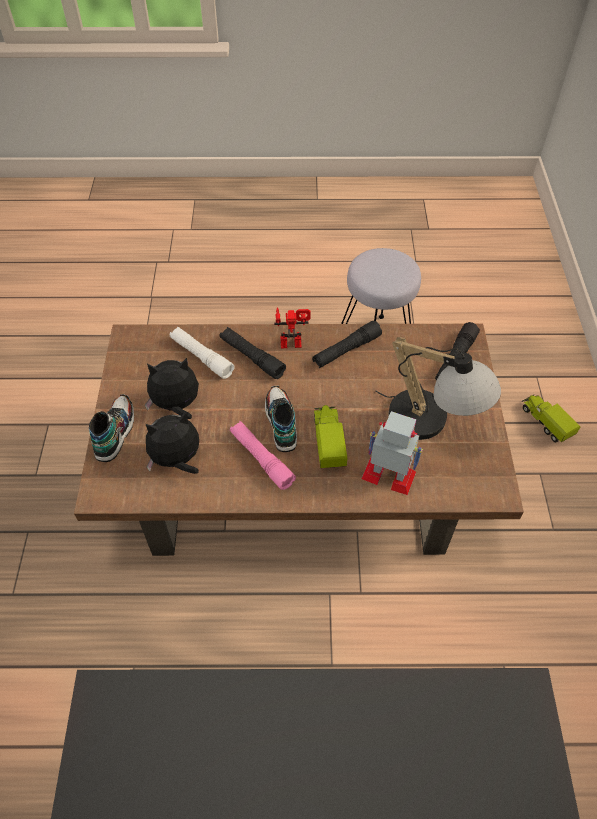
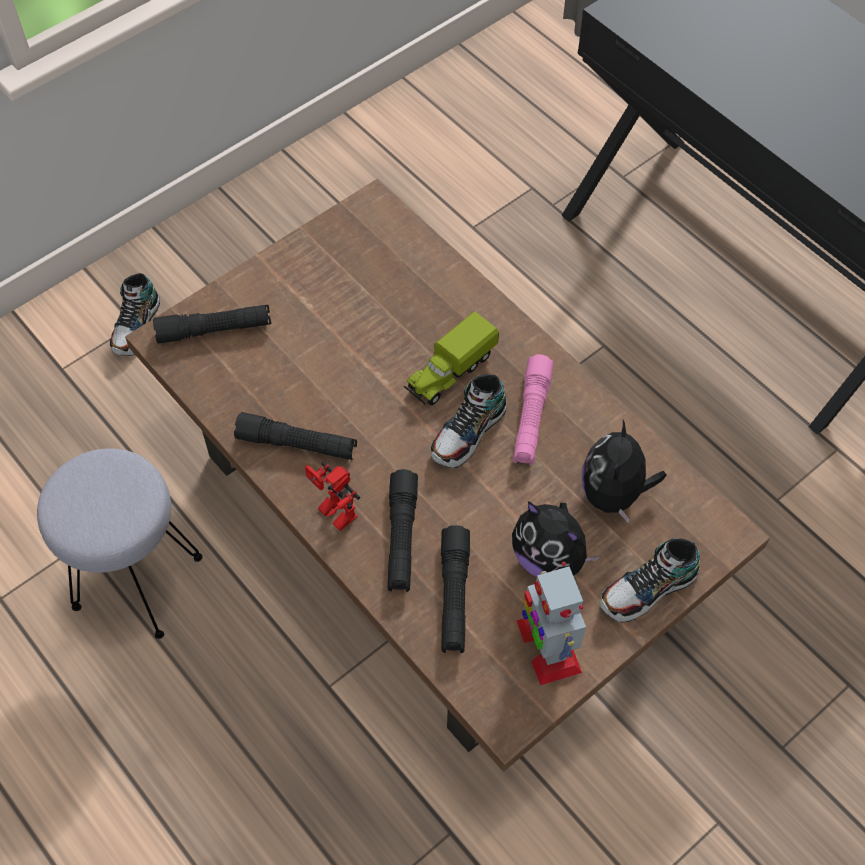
camera: 130 degrees left, 5 degrees up
plush toy [146,411,199,474] -> plush toy turned 75 degrees clockwise [582,420,667,523]
white flashlight [169,327,234,379] -> black flashlight [441,525,470,653]
toy robot [361,411,423,495] -> toy robot moved to [516,562,586,686]
table lamp [375,337,501,440] -> none
toy truck [521,394,580,443] -> shoe [109,273,160,356]

